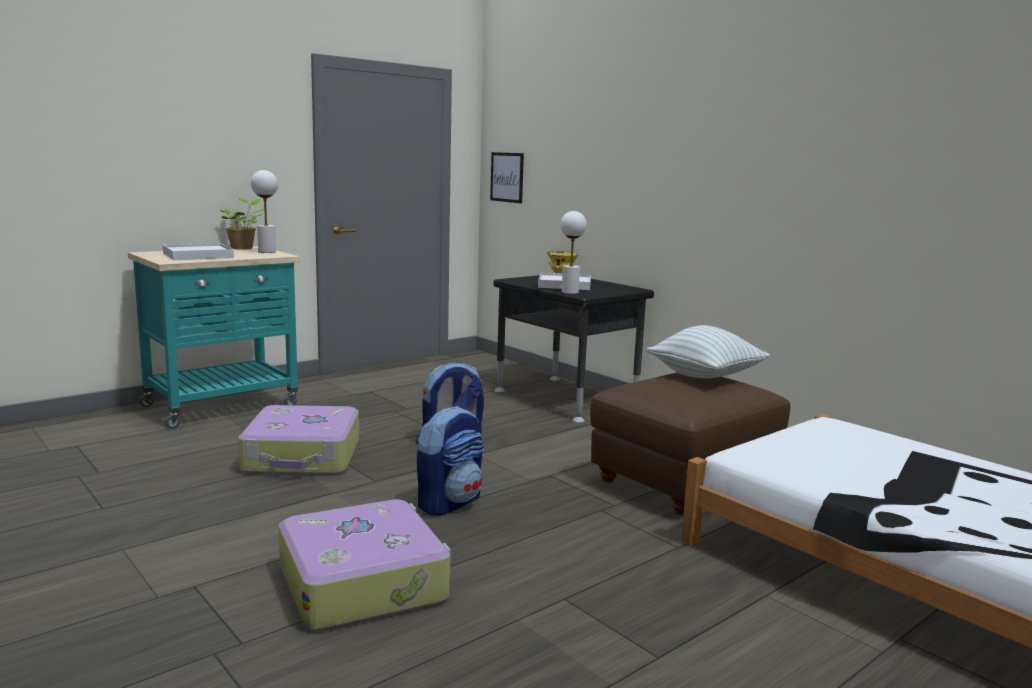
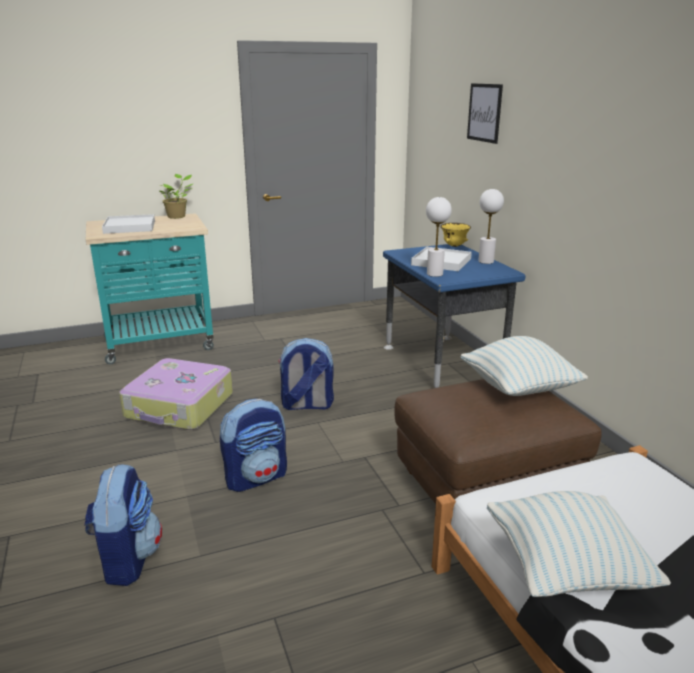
camera: 20 degrees right, 10 degrees up
white table lamp [251,170,278,253] -> white table lamp moved to [478,189,504,264]
suitcase [279,499,451,630] -> backpack [84,464,162,586]
picture [490,152,524,203] -> picture moved to [467,83,503,144]
black desk [494,275,654,422] -> blue desk [383,244,526,388]
none -> pillow [487,491,671,597]

